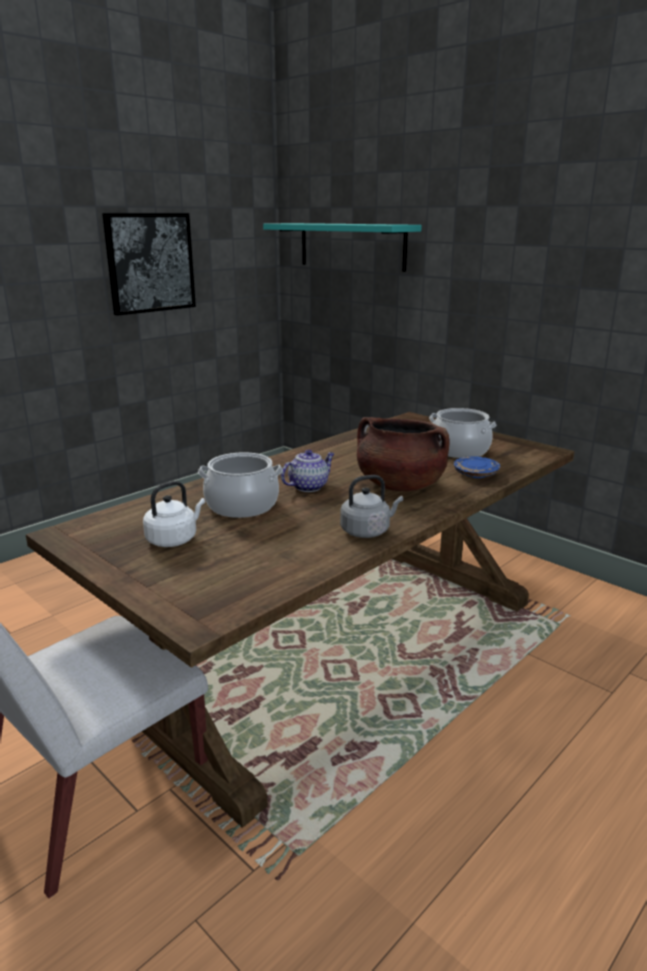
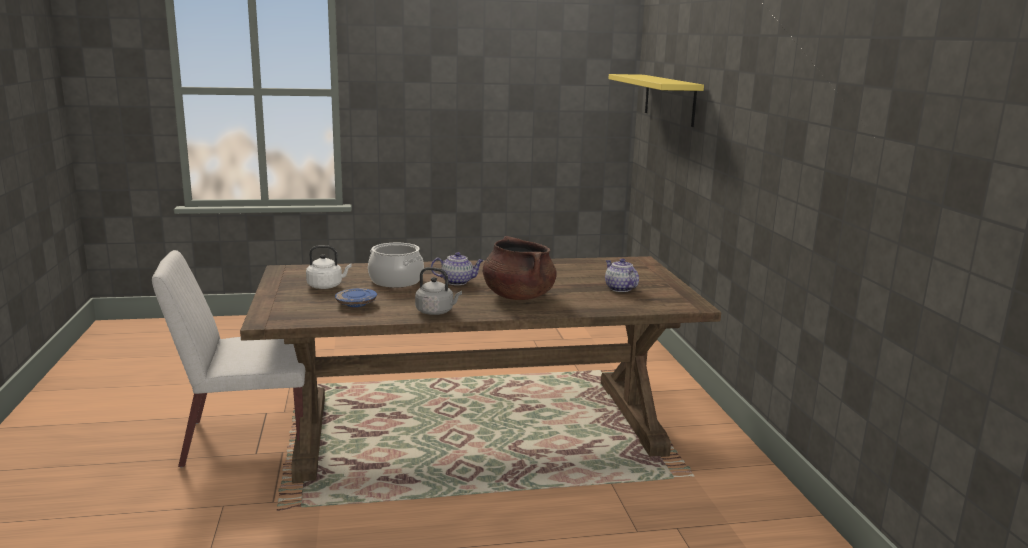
camera: 35 degrees right, 5 degrees down
picture [102,213,196,316] -> none
turquoise shelf [263,223,422,272] -> yellow shelf [609,74,704,127]
cooking pot [429,408,497,458] -> teapot [605,258,639,292]
blue plate [454,456,500,478] -> blue plate moved to [335,288,377,307]

